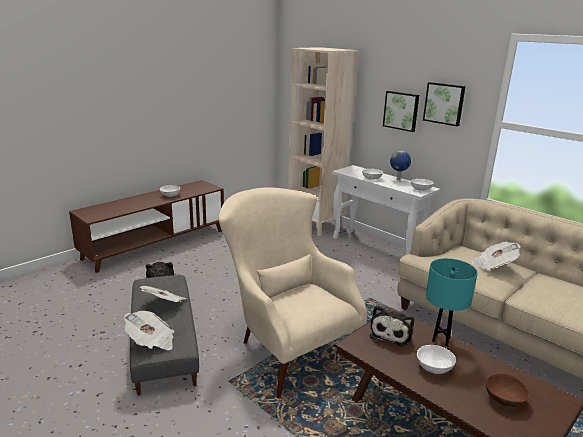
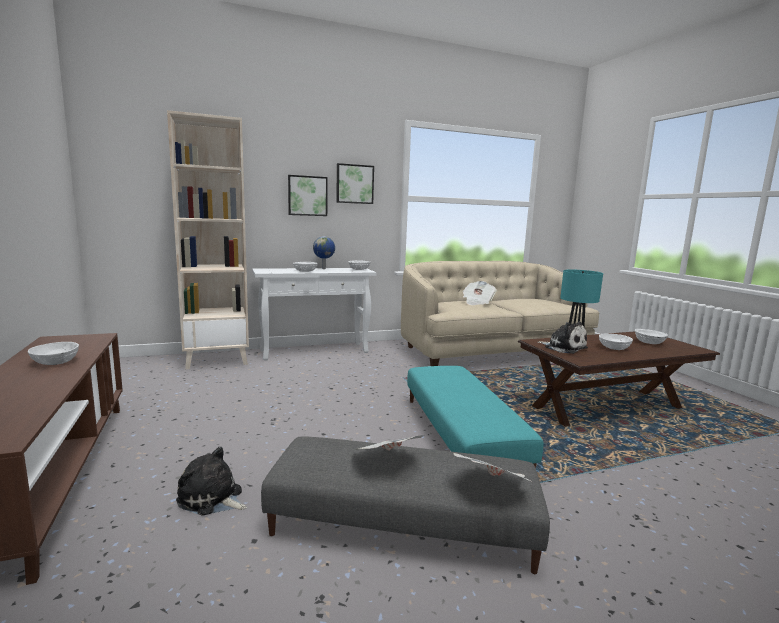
camera: 65 degrees left, 10 degrees down
beige armchair [218,187,367,399] -> turquoise ottoman [407,366,544,468]
brown bowl [486,373,530,407] -> white bowl [635,329,668,344]

